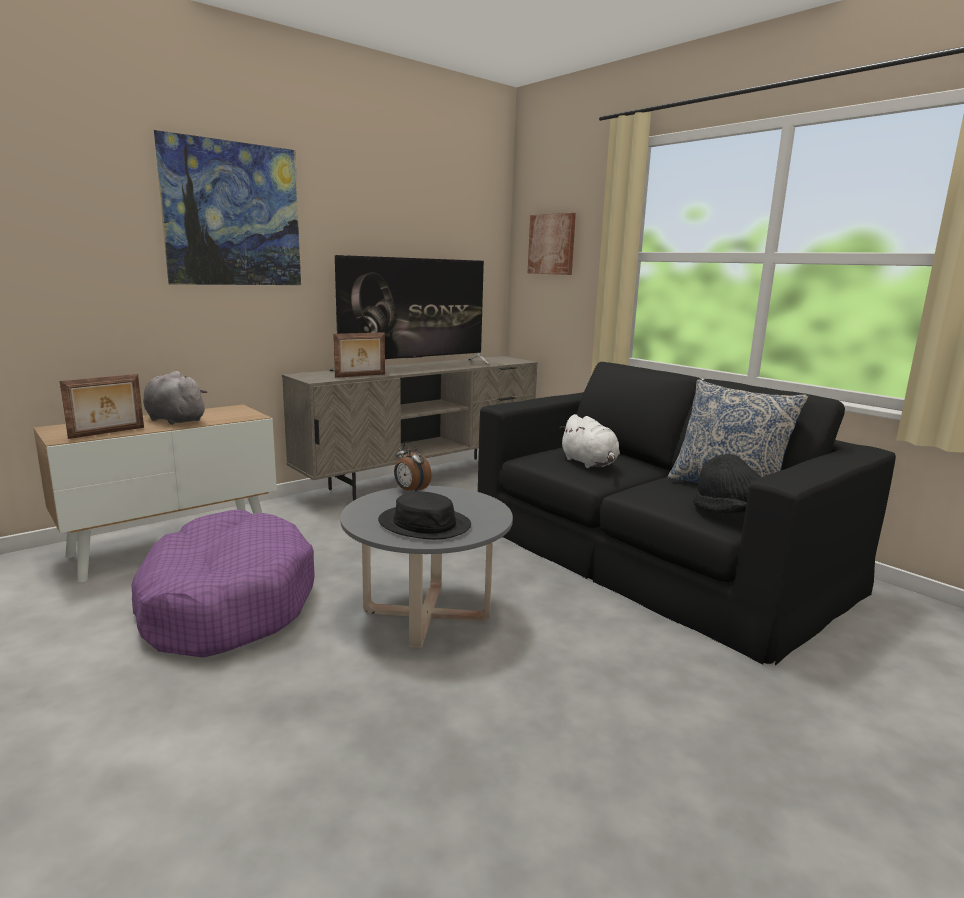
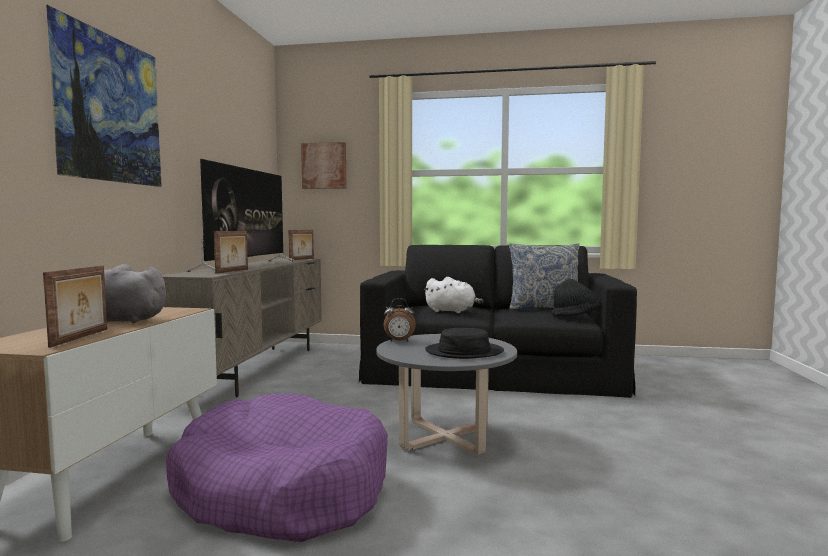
camera: 40 degrees left, 10 degrees down
none -> picture frame [288,230,314,261]

